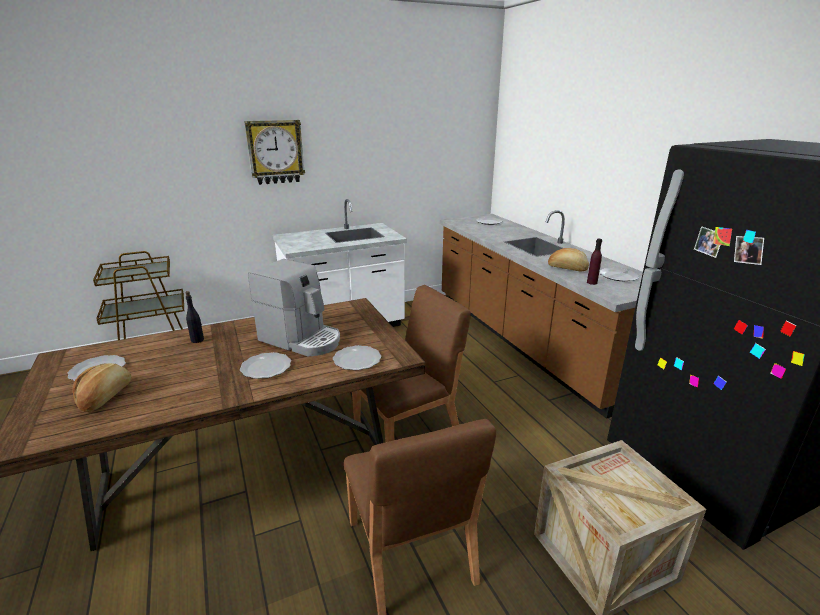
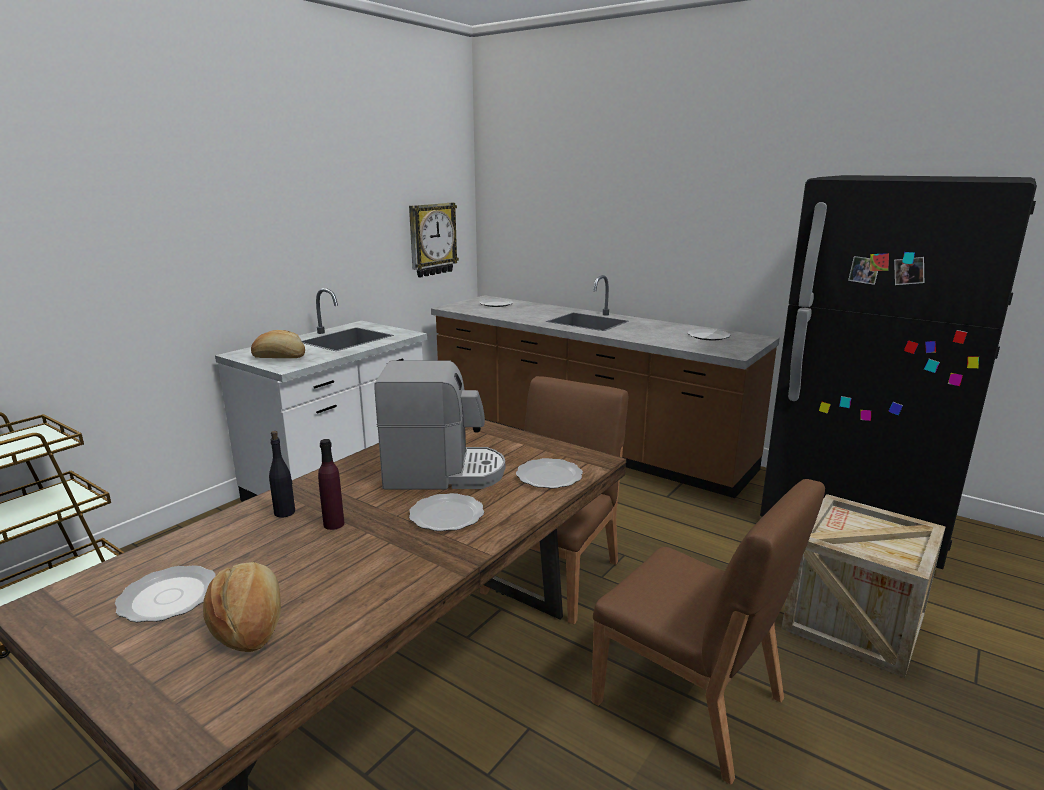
camera: 30 degrees left, 5 degrees down
wall clock [244,120,305,185] -> wall clock moved to [409,203,459,277]
bread [548,248,589,271] -> bread moved to [251,330,305,358]
purple bottle [587,239,602,285] -> purple bottle moved to [318,439,345,530]

